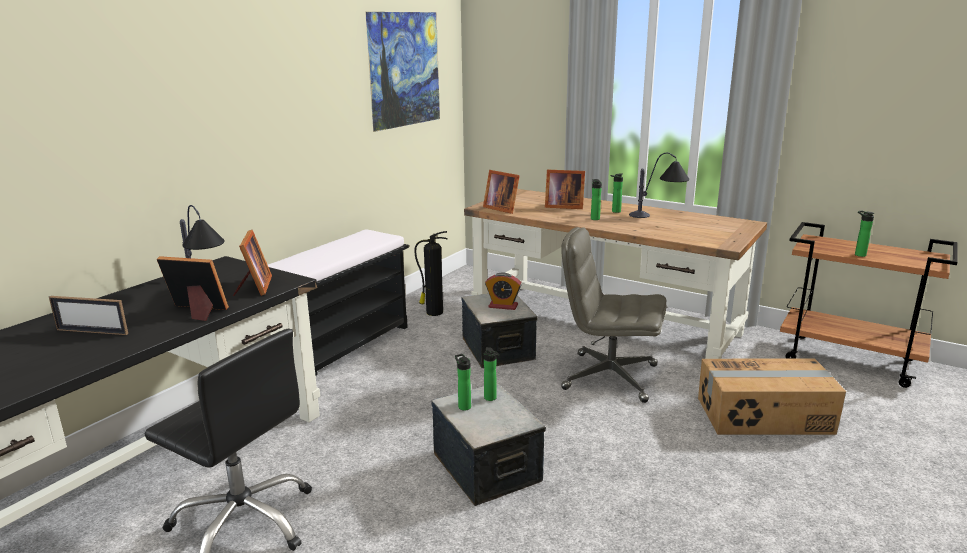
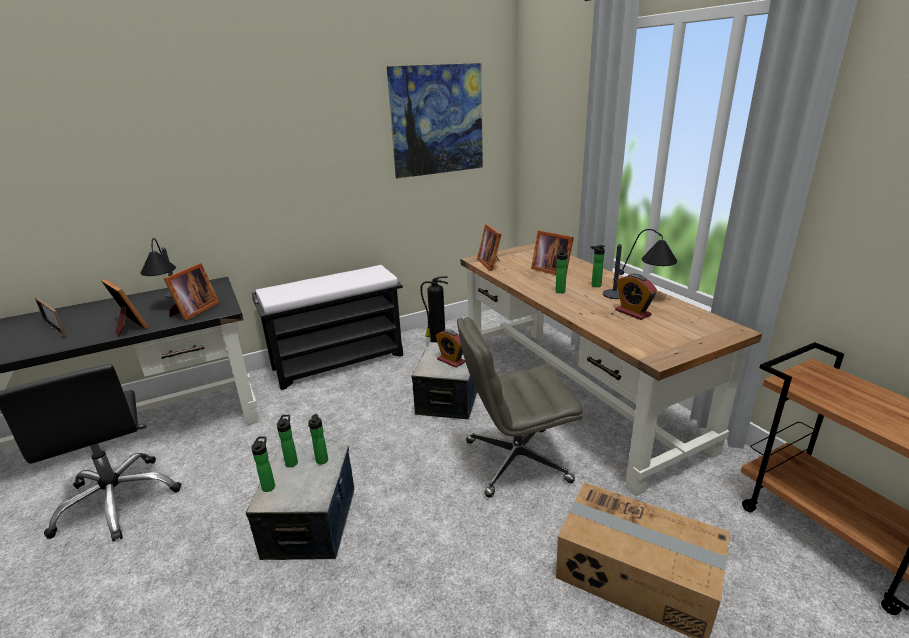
camera: 30 degrees right, 5 degrees up
grey office chair [561,227,666,403] -> grey office chair turned 60 degrees counterclockwise [457,317,583,498]
bottle [855,210,874,257] -> bottle moved to [251,436,275,492]
none -> alarm clock [615,274,657,320]

